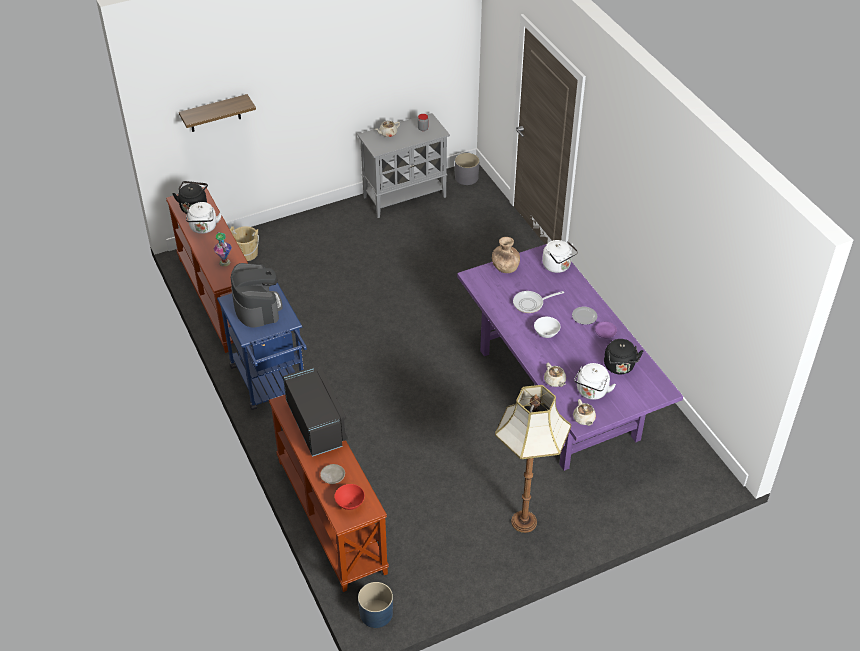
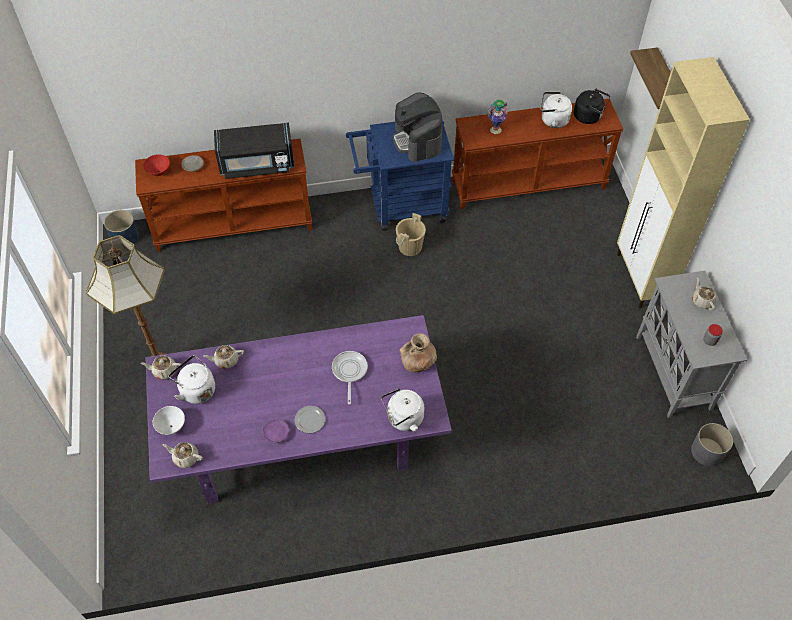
camera: 105 degrees right, 10 degrees up
beige bucket [230,226,259,261] -> beige bucket moved to [396,213,426,256]
coffee machine [231,263,283,328] -> coffee machine turned 75 degrees clockwise [393,92,442,162]
white bowl [534,317,560,338] -> white bowl moved to [153,406,185,435]
black kettle [604,339,643,374] -> none
none -> beige teapot [162,442,203,468]
none -> beige cabinet [617,57,750,309]

